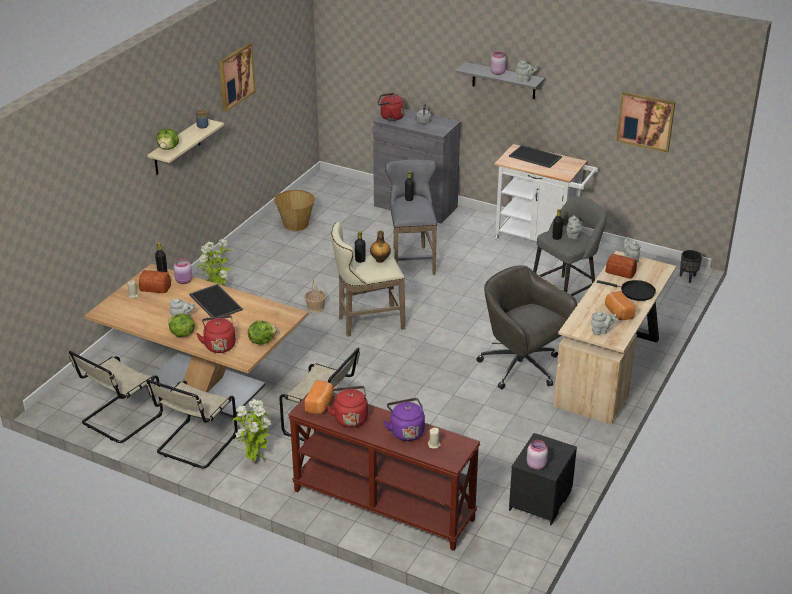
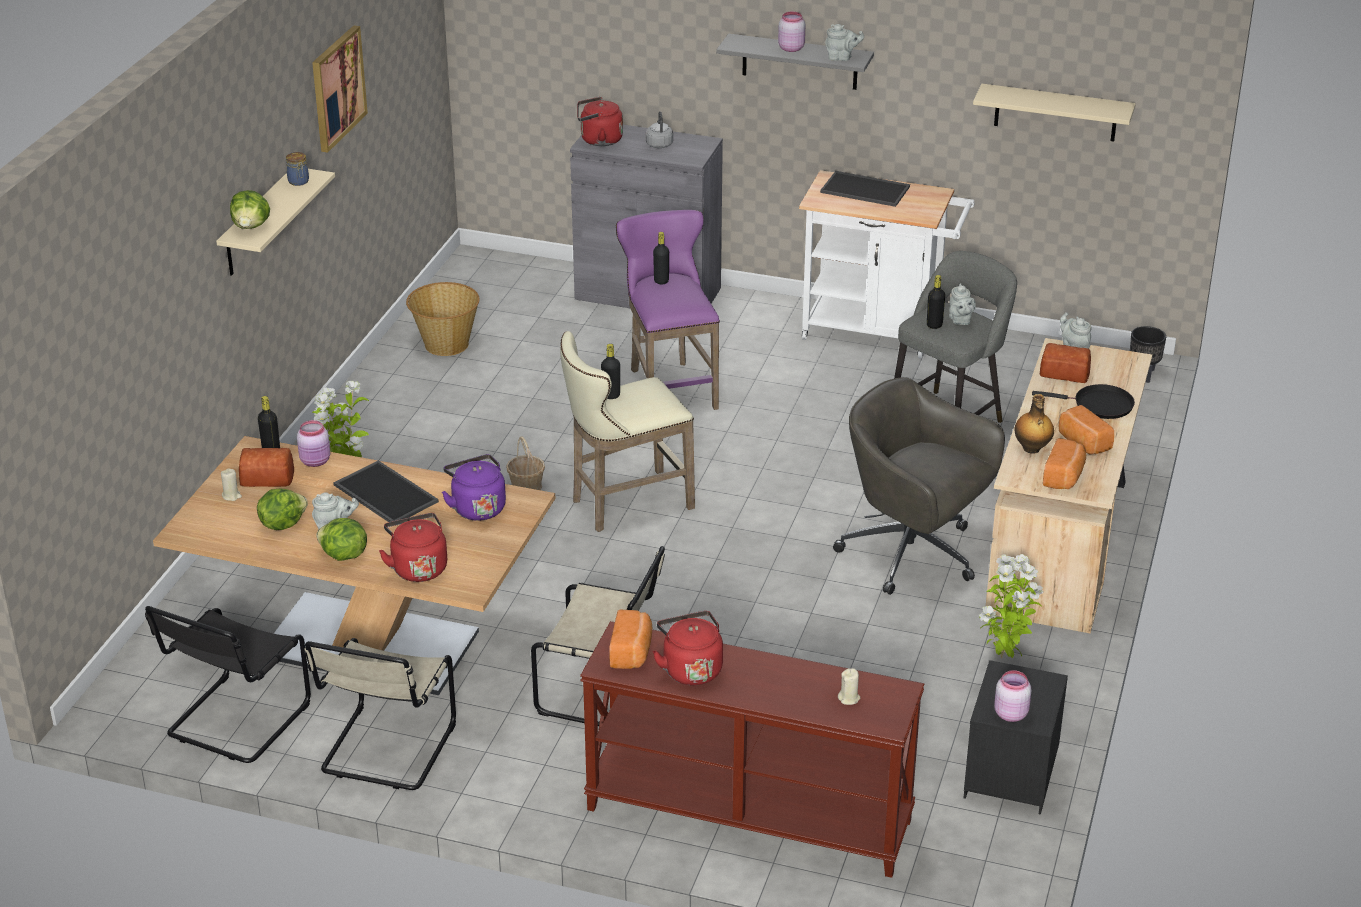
camera: 10 degrees left, 0 degrees up
beige chair [69,351,163,443] -> black chair [145,606,311,763]
potted plant [232,399,271,461] -> potted plant moved to [979,554,1044,659]
lettuce [248,321,277,344] -> lettuce moved to [257,489,308,530]
bottle [370,231,391,263] -> bottle moved to [1015,394,1054,454]
purple kettle [384,398,425,441] -> purple kettle moved to [442,454,506,521]
grey stool [385,160,437,275] -> purple stool [616,210,720,410]
grey teapot [591,311,617,335] -> bread [1043,438,1086,489]
picture [616,91,675,153] -> beige shelf [973,84,1136,142]

